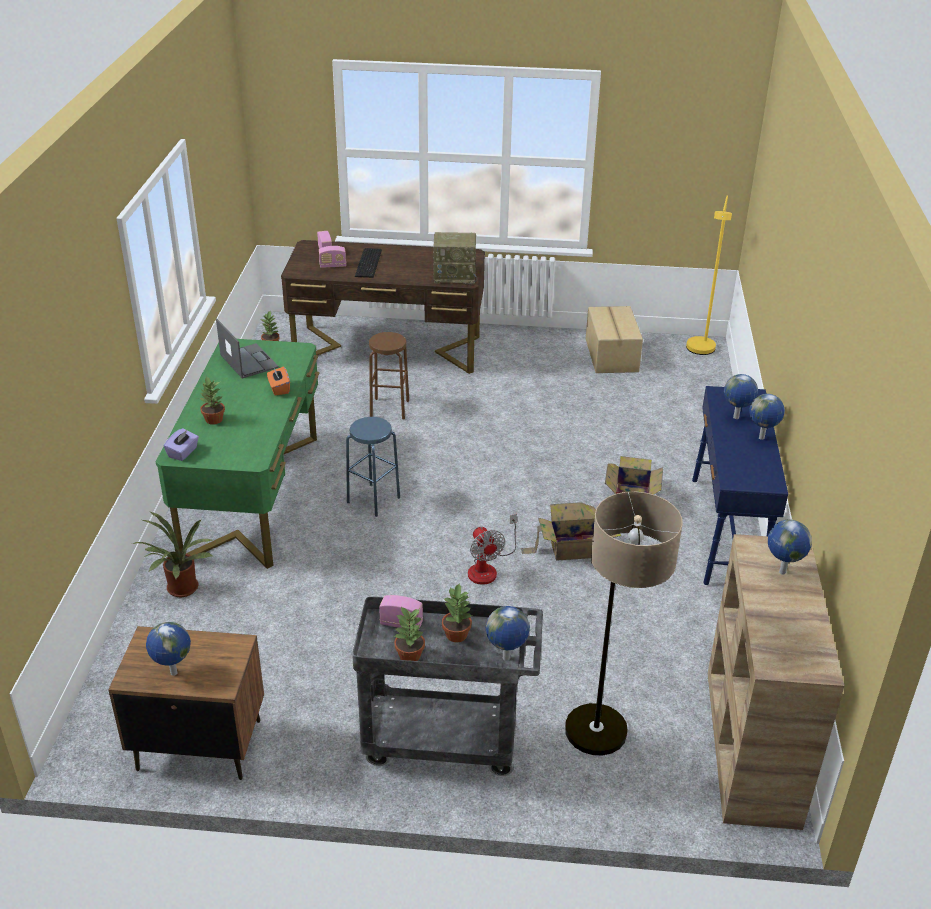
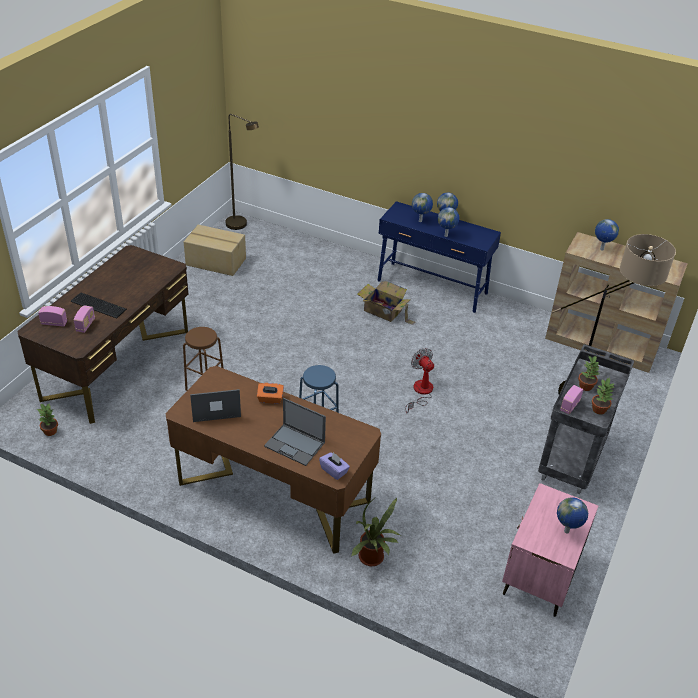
camera: 70 degrees left, 5 degrees up
brown nightstand [108,626,264,780] -> pink nightstand [502,483,598,617]
green desk [156,339,319,569] -> brown desk [165,366,381,554]
potted plant [199,376,225,425] -> laptop [264,398,326,466]
radio [433,232,477,285] -> none
fan [468,514,517,585] -> fan turned 120 degrees counterclockwise [405,348,434,413]
globe [486,606,530,661] -> globe moved to [438,207,460,237]
cardboard box [521,502,621,561] -> none
yellow floor lamp [686,196,732,355] -> brown floor lamp [226,114,259,230]

